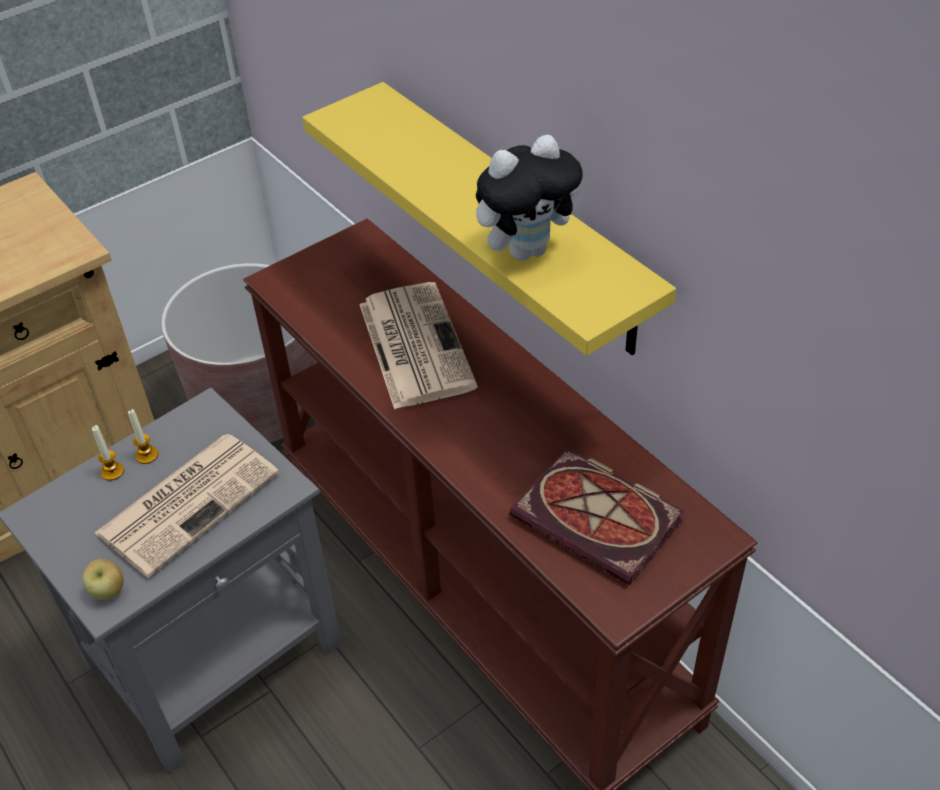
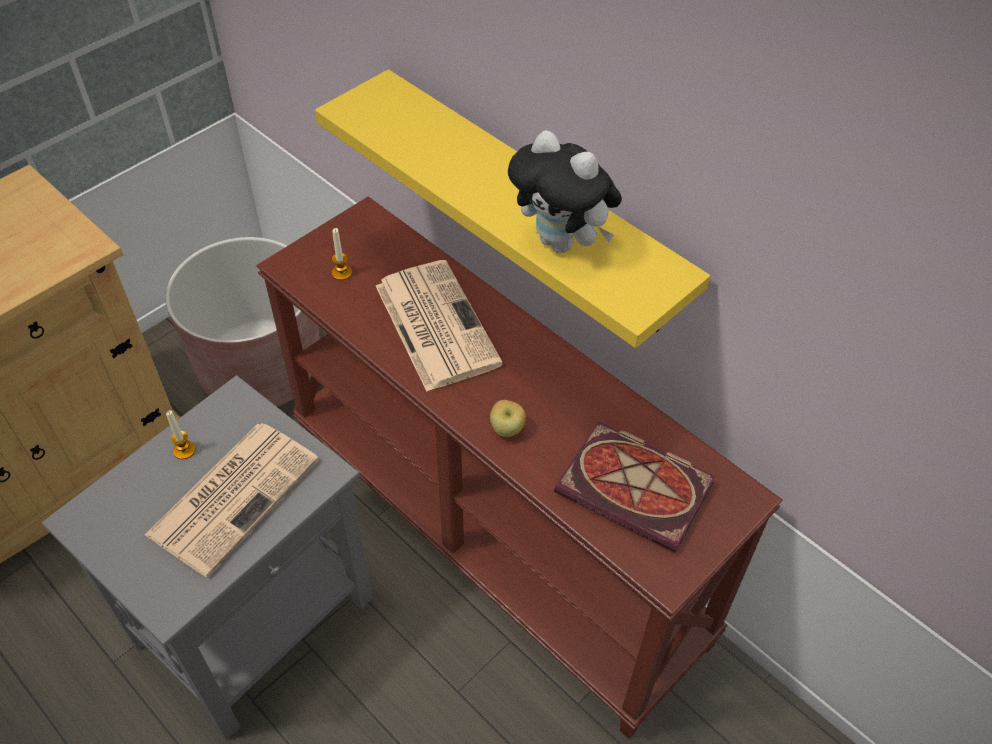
camera: 10 degrees left, 5 degrees up
apple [82,559,124,600] -> apple moved to [490,400,526,437]
candle [92,425,124,481] -> candle moved to [332,228,352,280]
plush toy [476,134,584,261] -> plush toy turned 75 degrees clockwise [508,130,622,253]

